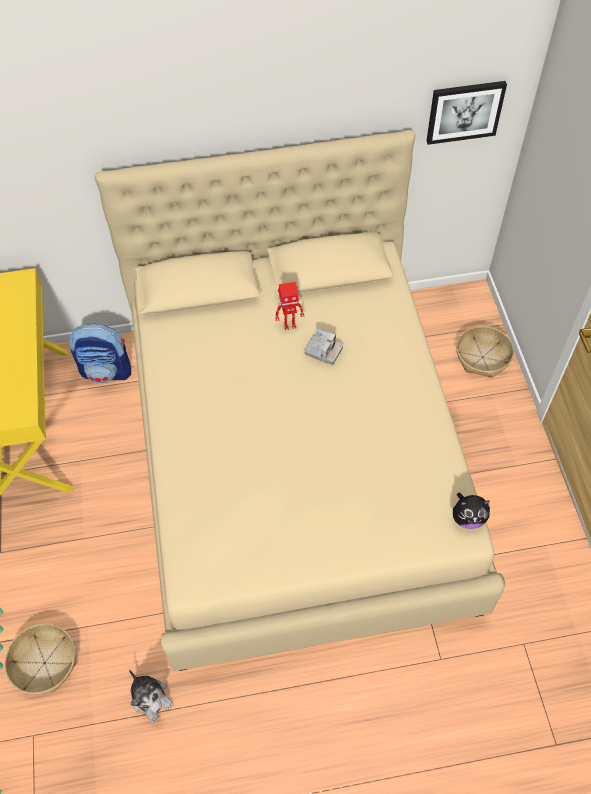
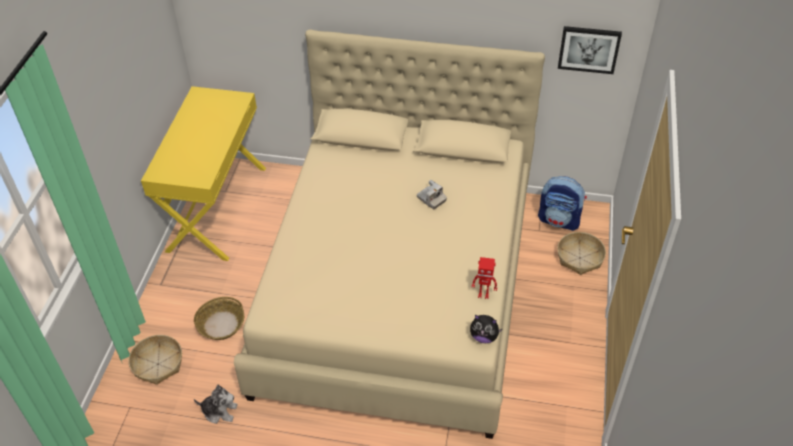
camera: 20 degrees right, 10 degrees down
backpack [69,324,131,383] -> backpack moved to [538,176,587,231]
plush toy [129,670,174,723] -> plush toy turned 60 degrees counterclockwise [194,385,238,424]
toy robot [275,282,304,330] -> toy robot moved to [472,257,497,299]
none -> basket [194,297,244,340]

